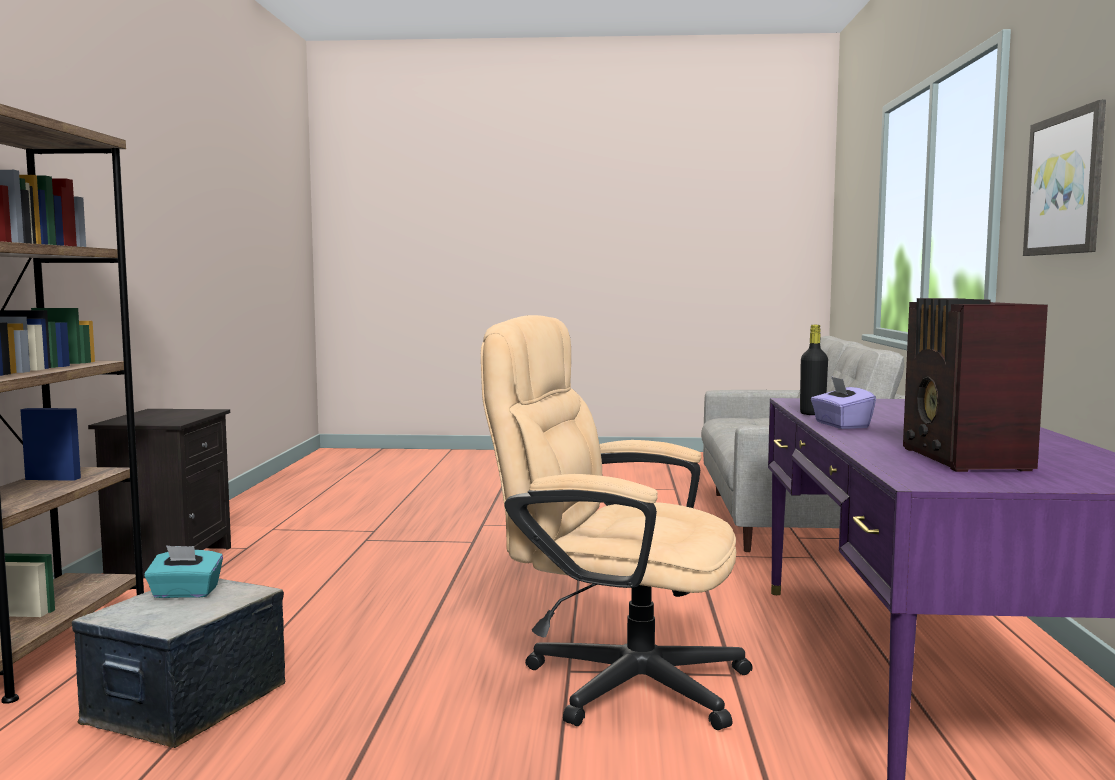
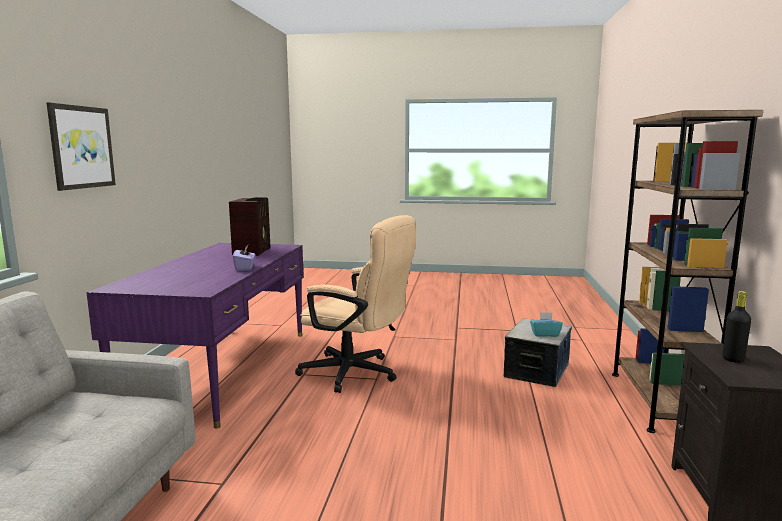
camera: 175 degrees left, 5 degrees up
black bottle [800,325,828,415] -> black bottle moved to [722,291,751,363]

